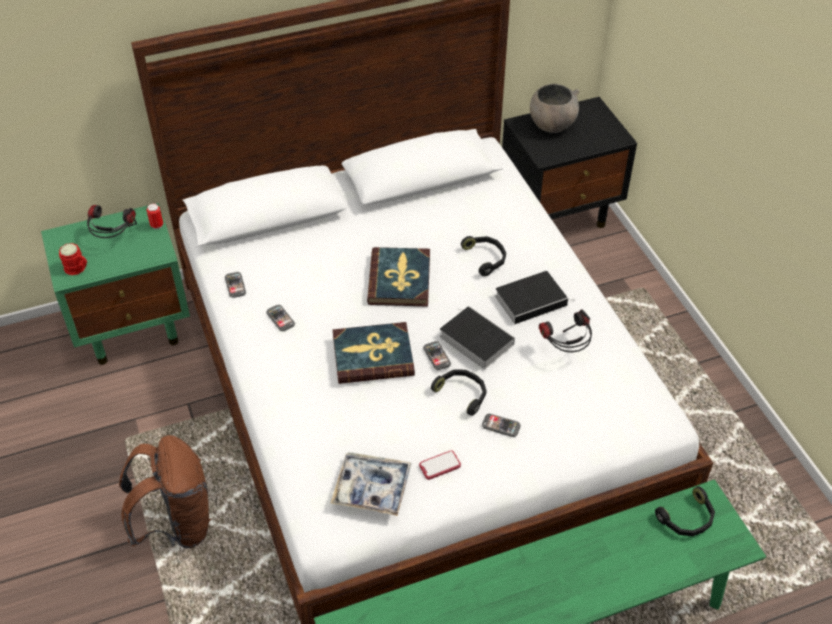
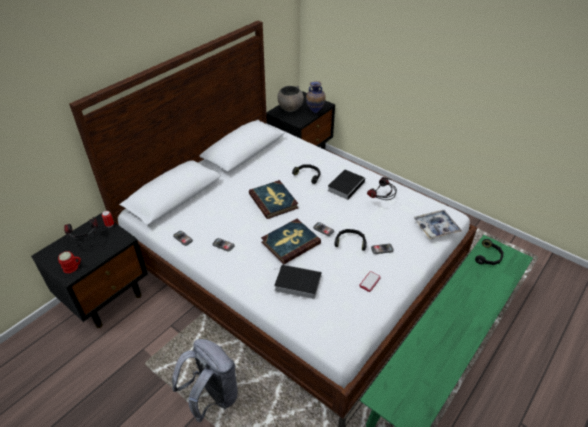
camera: 30 degrees left, 5 degrees down
green nightstand [41,203,190,365] -> black nightstand [31,213,148,328]
brown backpack [119,435,211,548] -> grey backpack [172,339,238,422]
tray [331,452,412,516] -> tray moved to [414,210,462,239]
book [440,306,515,369] -> book moved to [274,264,321,299]
none -> vase [306,81,326,113]

